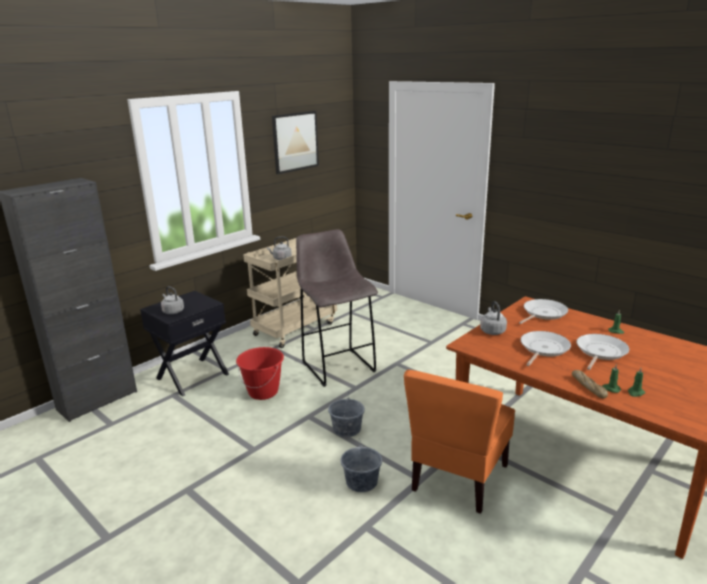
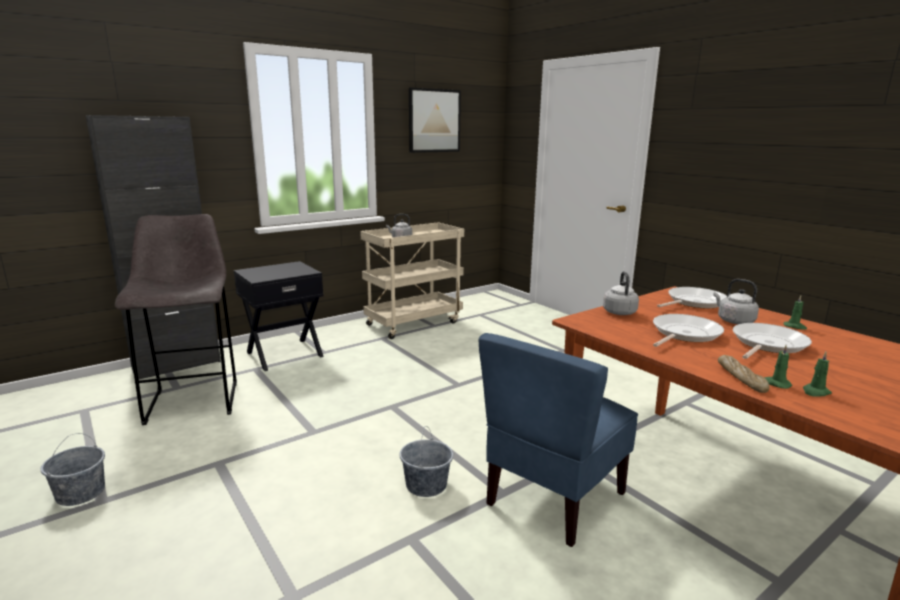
camera: 10 degrees right, 5 degrees down
grey kettle [161,286,184,314] -> grey kettle moved to [713,279,759,324]
red bucket [236,347,284,400] -> none
grey stool [296,229,378,387] -> grey stool moved to [115,214,237,425]
grey bucket [328,392,365,437] -> grey bucket moved to [40,433,105,506]
orange chair [404,370,515,513] -> blue chair [479,333,638,547]

